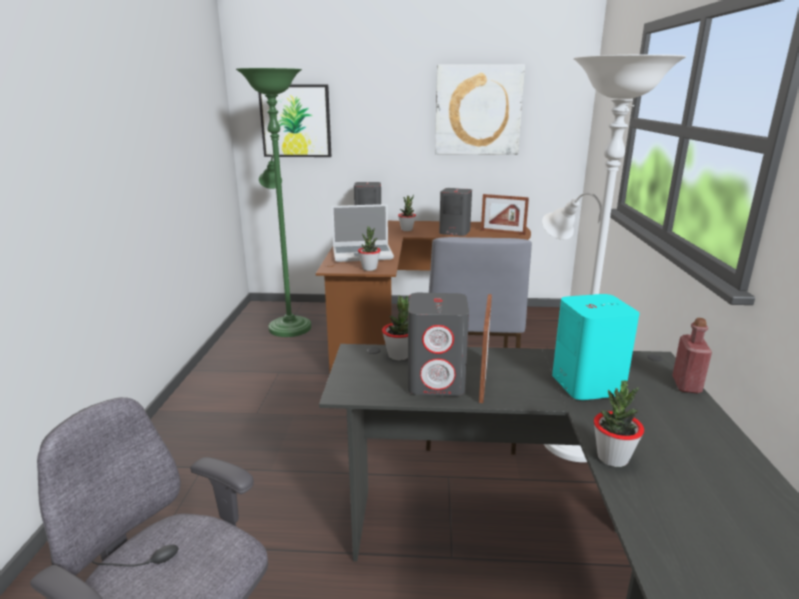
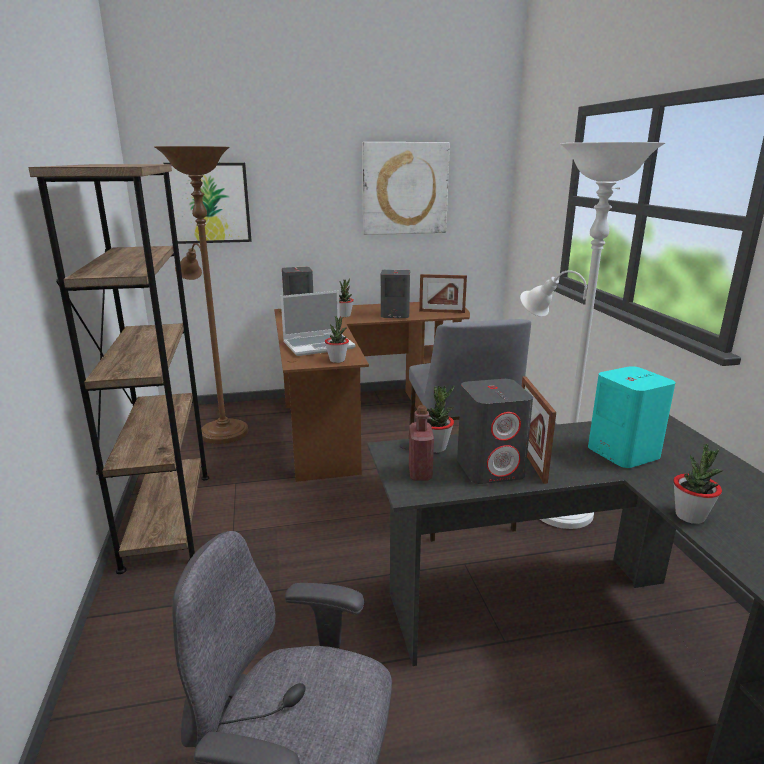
camera: 15 degrees left, 0 degrees up
green floor lamp [236,68,311,337] -> brown floor lamp [154,146,248,444]
red bottle [672,318,712,393] -> red bottle moved to [409,405,434,481]
none -> brown bookcase [28,164,209,574]

